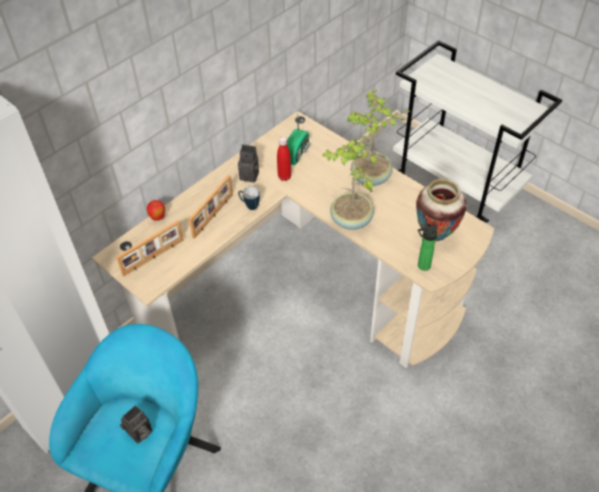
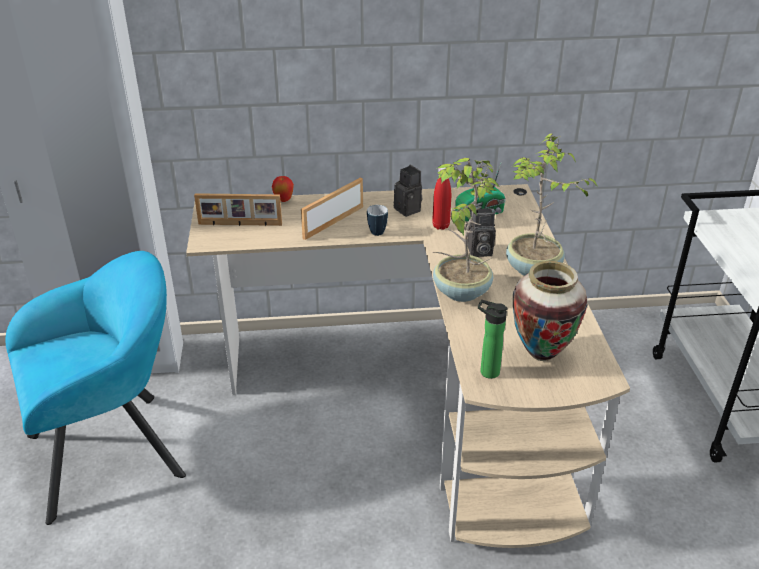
camera: 40 degrees right, 15 degrees down
camera [120,405,152,443] -> camera moved to [465,208,496,257]
picture frame [189,175,233,239] -> picture frame turned 150 degrees clockwise [301,178,363,240]

